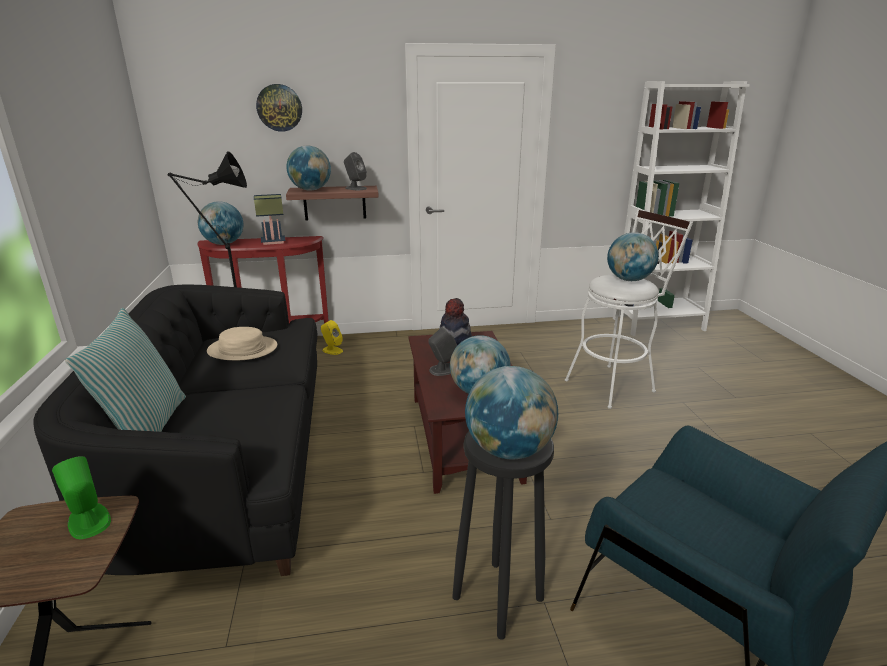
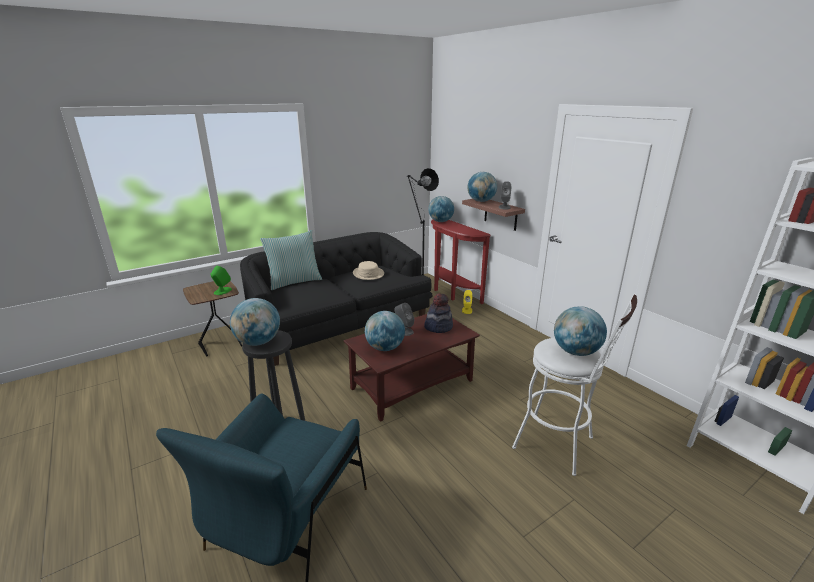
camera: 65 degrees right, 0 degrees up
table lamp [254,194,285,245] -> none
wall clock [256,84,302,132] -> none

